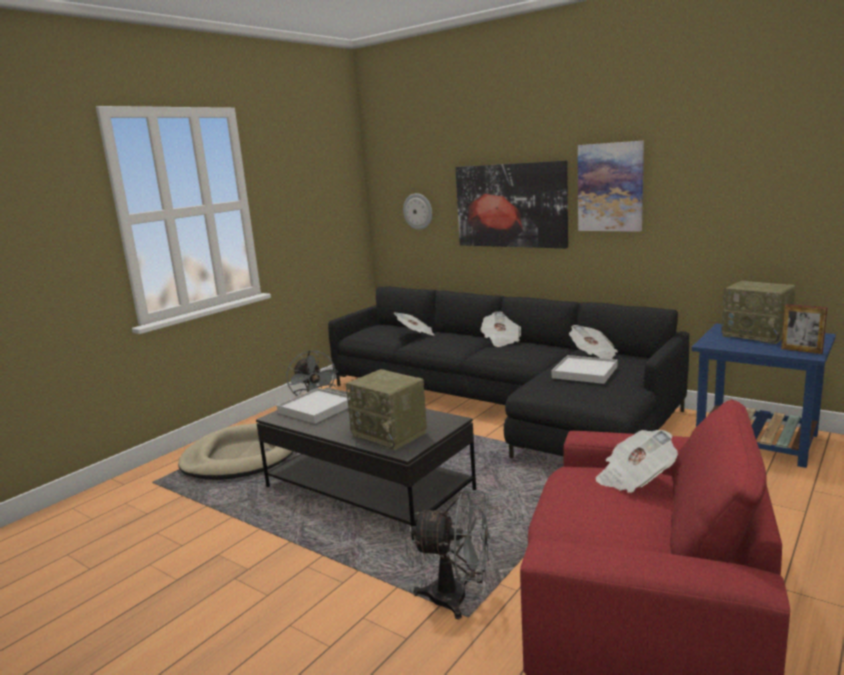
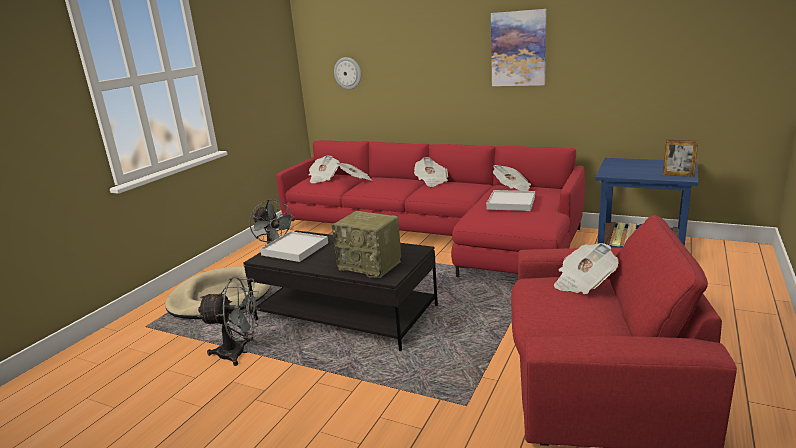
camera: 10 degrees left, 5 degrees up
black sofa [328,286,689,458] -> red sofa [276,140,585,277]
grey fan [411,488,491,620] -> grey fan moved to [197,276,260,366]
picture [455,161,568,248] -> none
radio [721,281,796,344] -> none
none -> newspaper [309,156,339,183]

